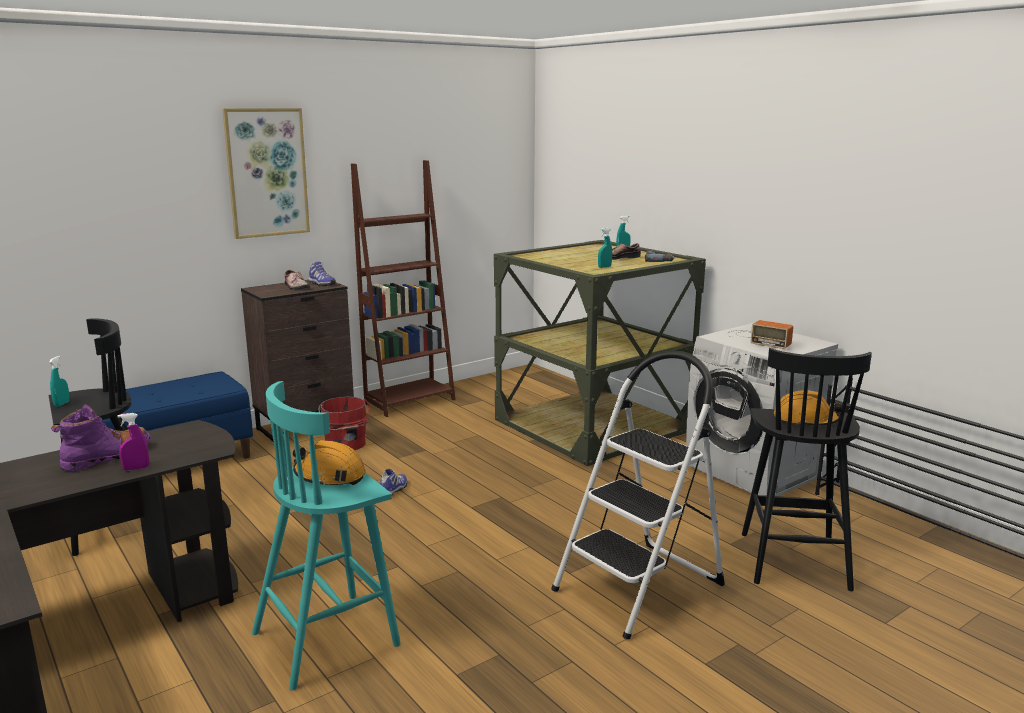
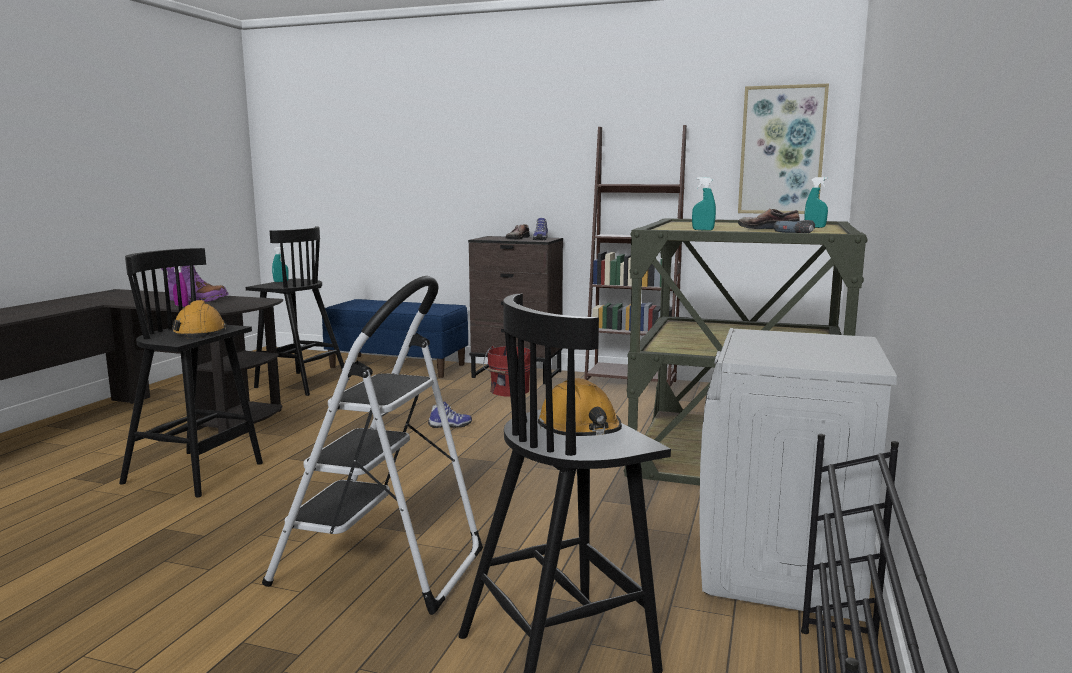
camera: 55 degrees right, 5 degrees down
picture [222,108,310,239] -> picture moved to [738,84,829,214]
turquoise stool [252,381,401,691] -> black stool [119,248,263,497]
radio [727,320,793,349] -> none

